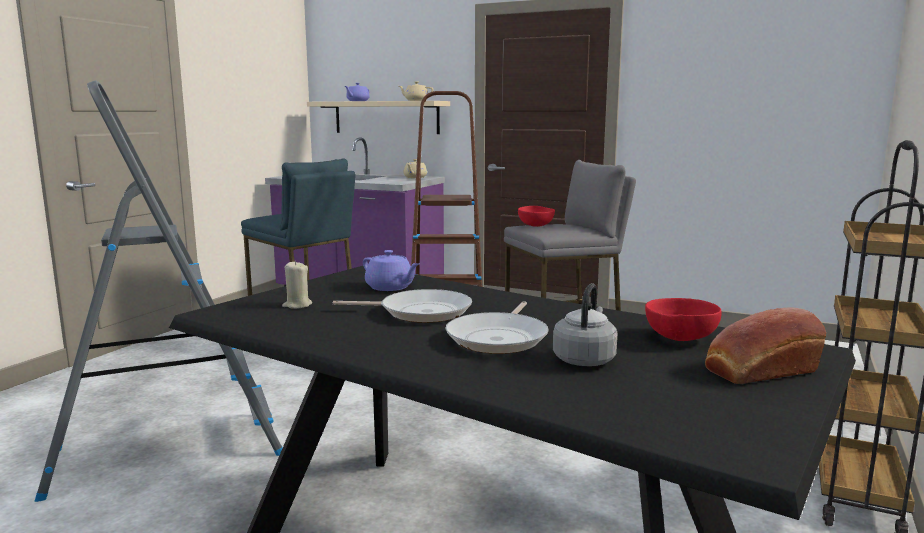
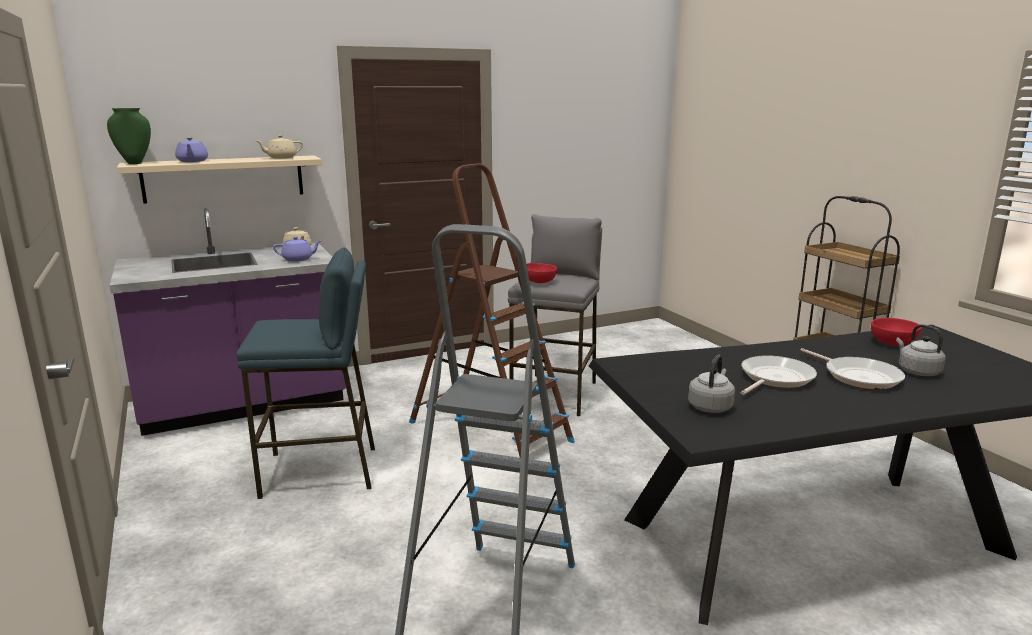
camera: 50 degrees left, 5 degrees up
beige candle [282,261,312,309] -> grey kettle [688,355,735,413]
purple teapot [363,250,419,291] -> purple teapot moved to [273,236,322,262]
bread [705,307,826,384] -> none
none -> green vase [107,108,151,164]

